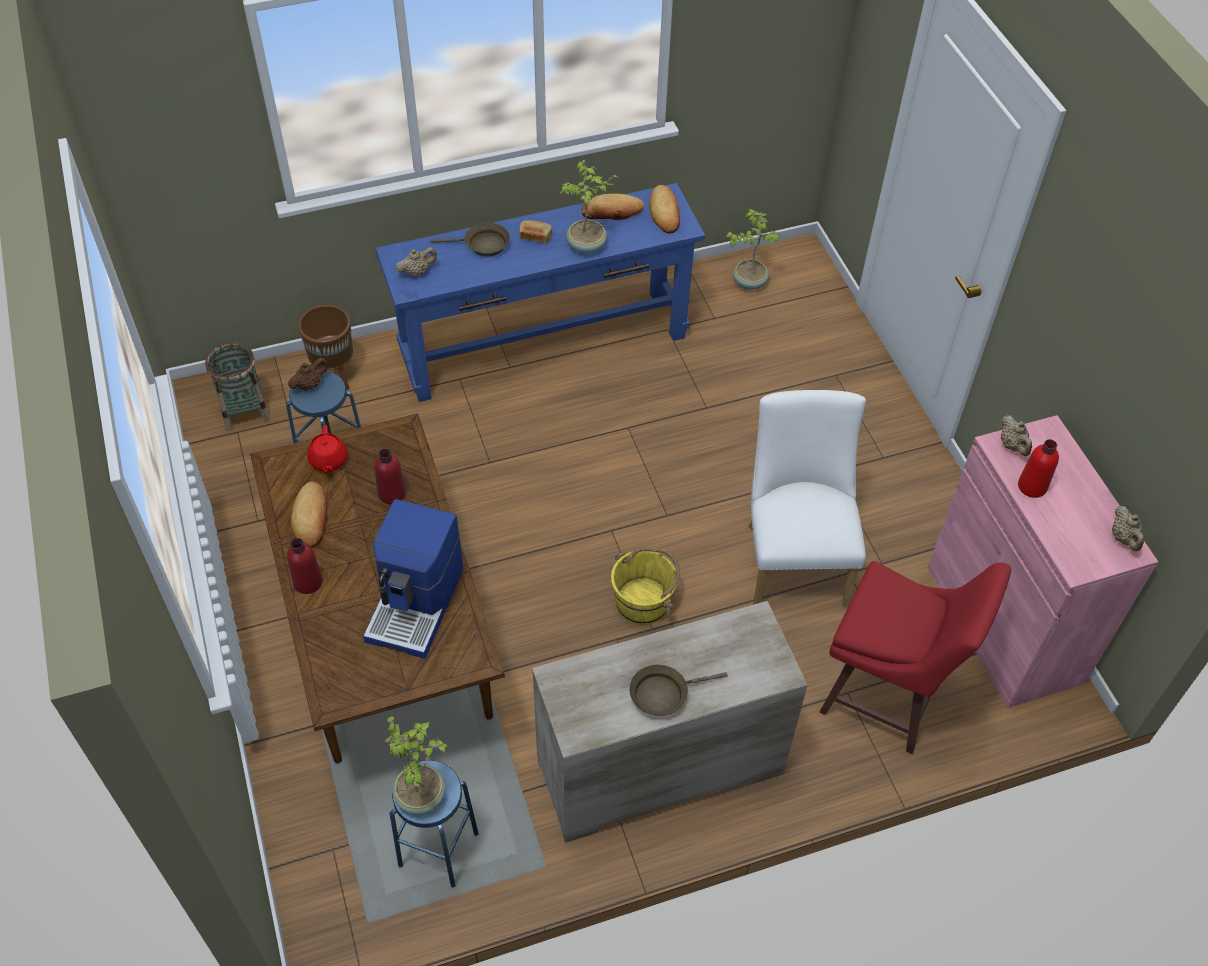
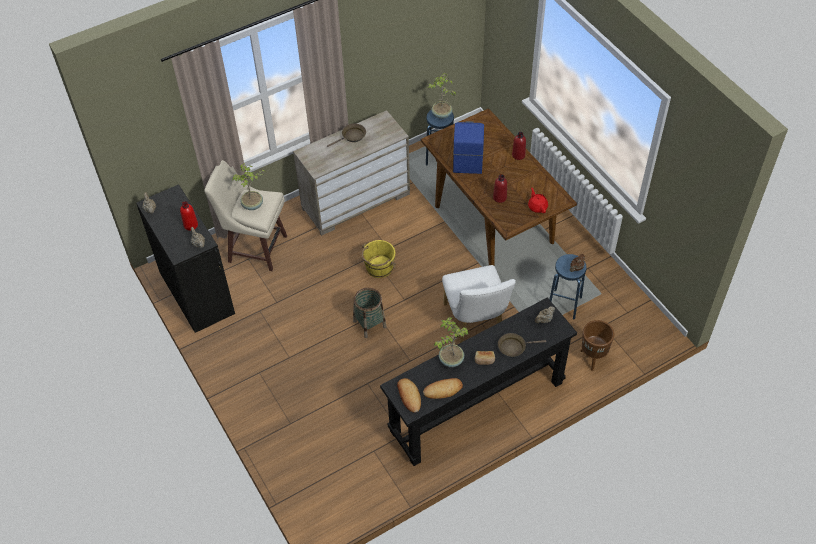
camera: 170 degrees right, 0 degrees up
basket [205,342,270,431] -> basket moved to [353,288,386,338]
bread [291,482,328,548] -> none
blue console table [376,183,705,402] -> black console table [380,297,577,466]
potted plant [725,209,780,290] -> potted plant moved to [232,163,266,210]
white chair [749,390,866,606] -> white chair moved to [442,265,516,343]
red stool [819,561,1011,754] -> beige stool [204,160,287,271]
pink cabinet [928,415,1158,708] -> black cabinet [136,184,235,333]

